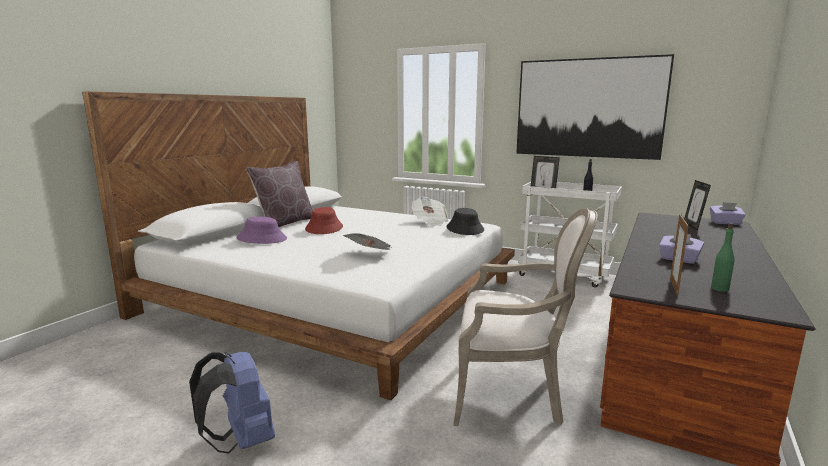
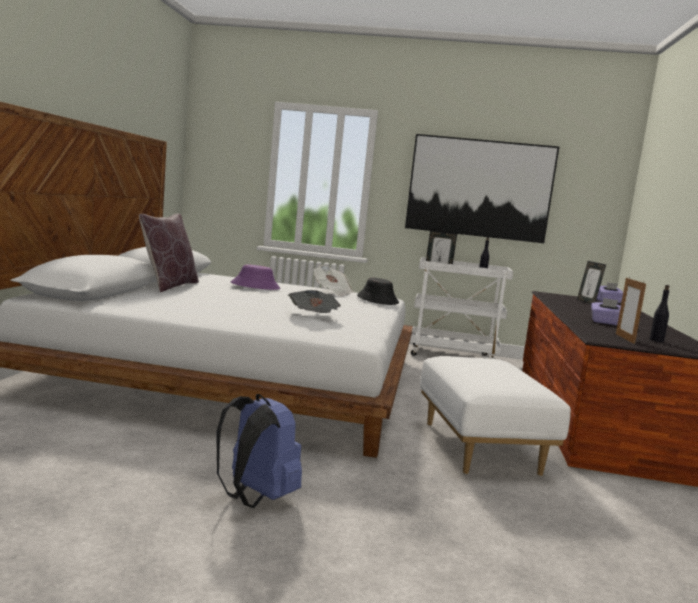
camera: 20 degrees left, 5 degrees down
purple hat [237,217,287,244] -> purple hat moved to [231,264,280,290]
red hat [305,207,343,234] -> none
armchair [453,208,598,426] -> white ottoman [420,356,571,476]
green bottle [711,223,734,292] -> black bottle [650,285,669,342]

